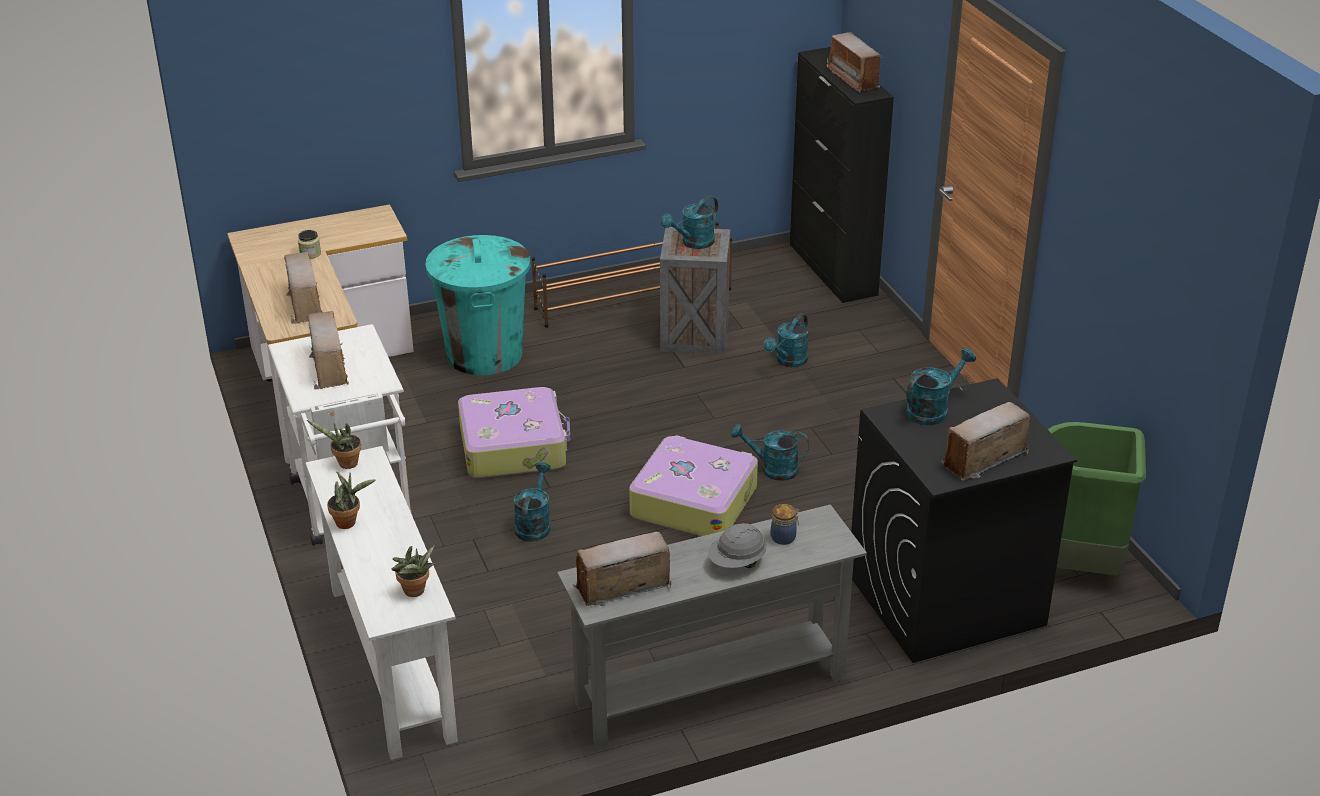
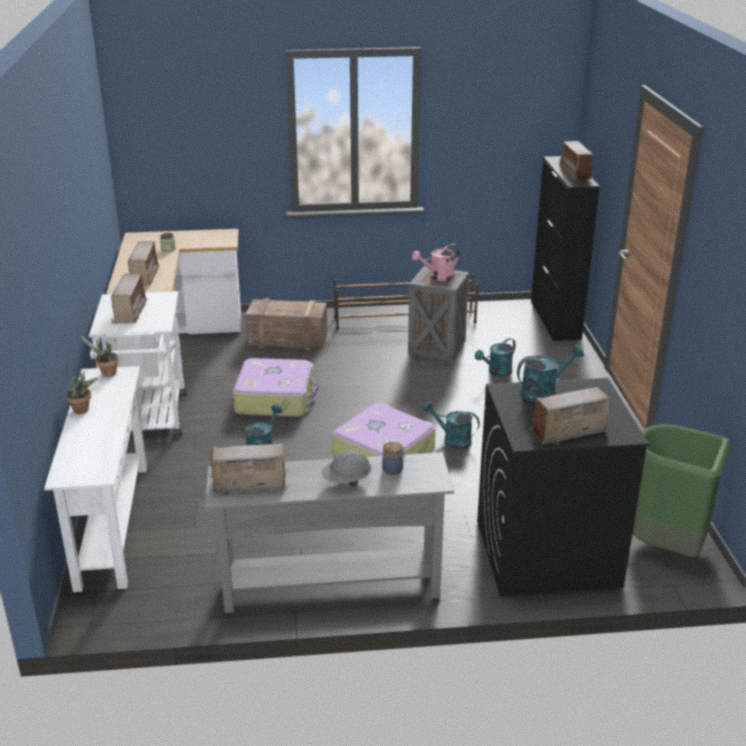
camera: 15 degrees right, 5 degrees down
potted plant [391,545,435,597] -> none
turquoise trash can [425,235,530,375] -> crate [245,298,328,350]
turquoise watering can [661,196,718,249] -> pink watering can [412,244,460,281]

